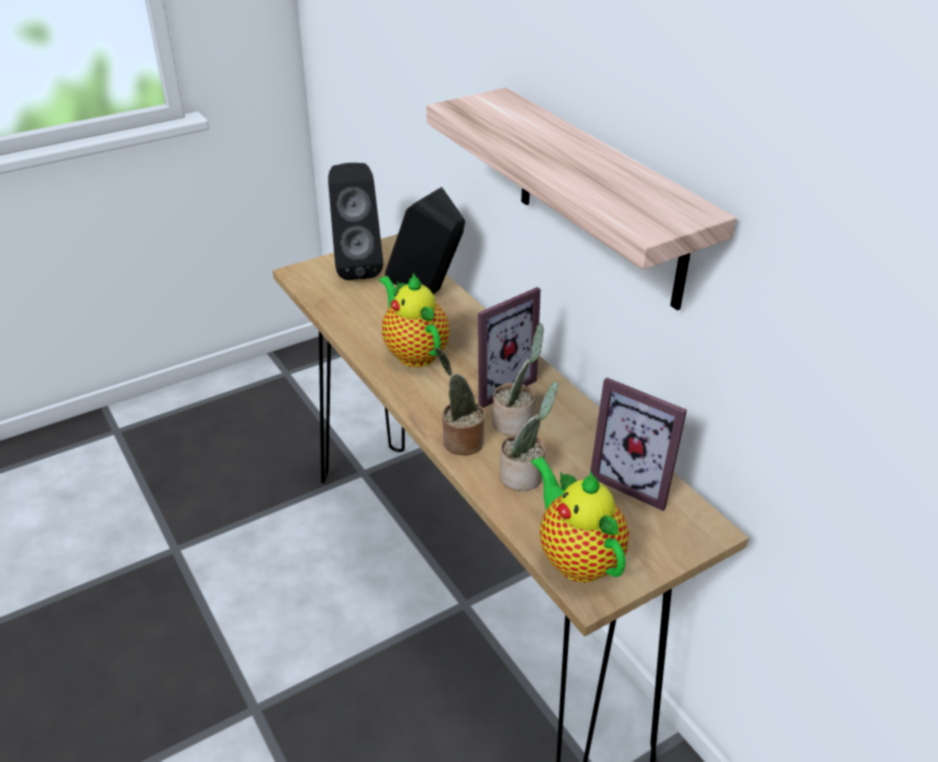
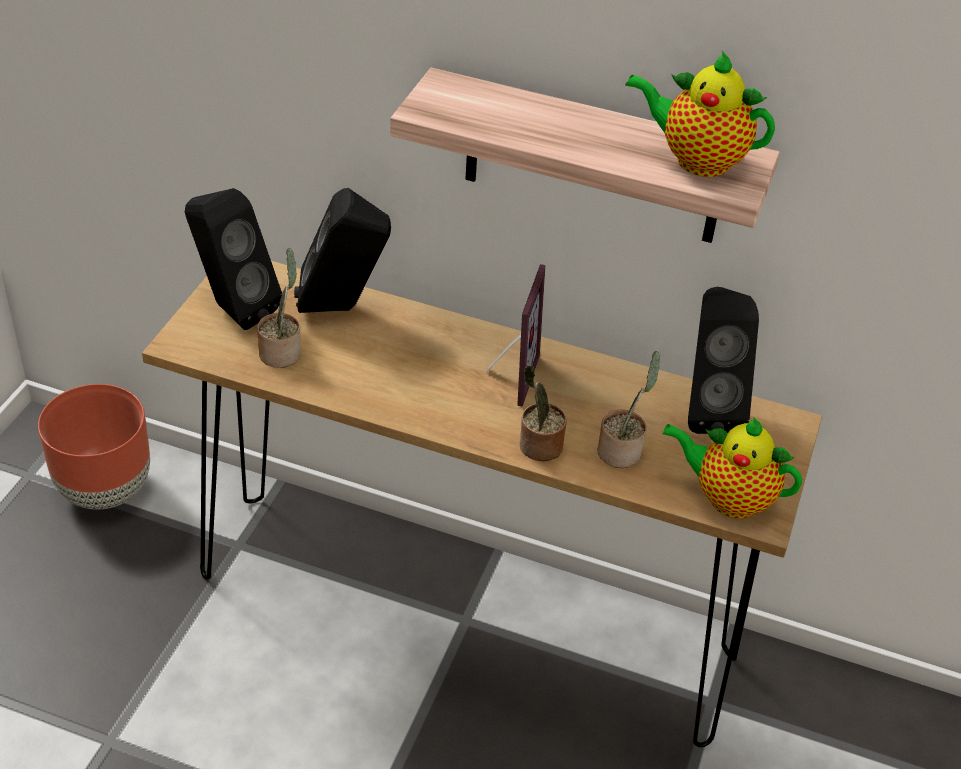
camera: 40 degrees left, 5 degrees up
teapot [379,273,450,367] -> teapot moved to [625,51,775,177]
potted plant [492,323,544,436] -> potted plant moved to [257,248,301,368]
picture frame [591,377,687,511] -> black speaker [688,287,759,434]
none -> brown planter [38,384,150,510]

